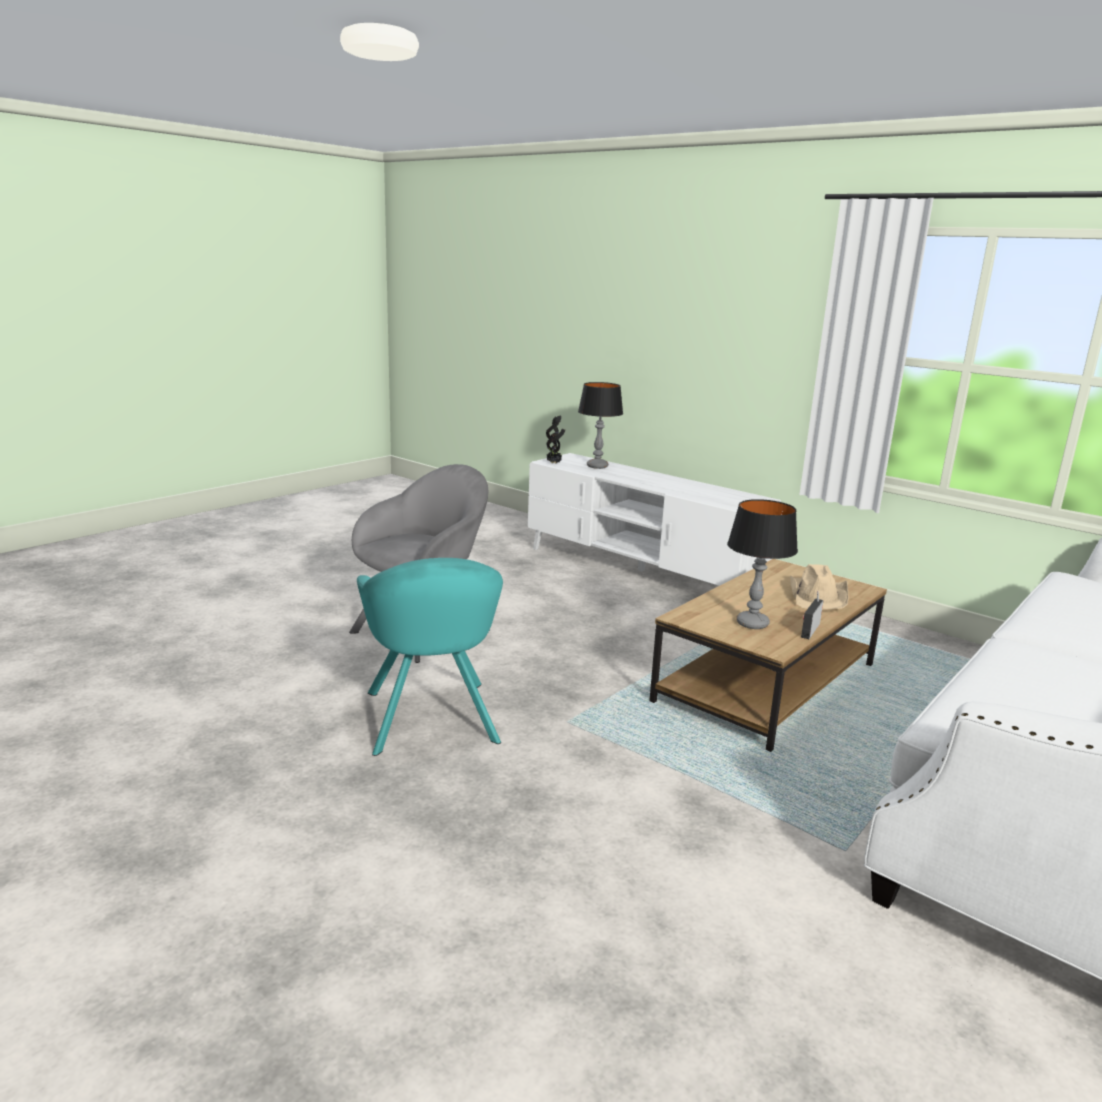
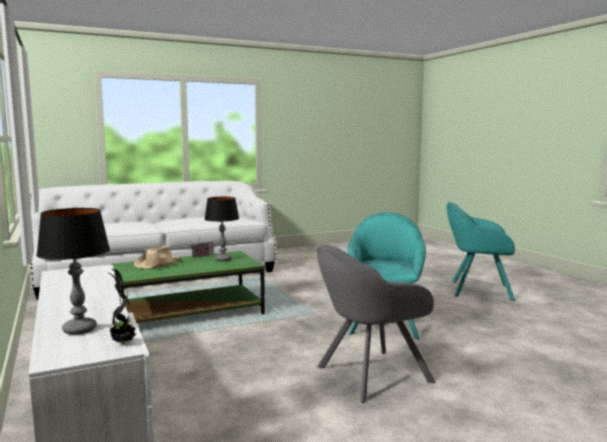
camera: 155 degrees left, 10 degrees down
brown coffee table [649,559,887,752] -> green coffee table [112,251,265,323]
none -> turquoise armchair [447,202,516,301]

